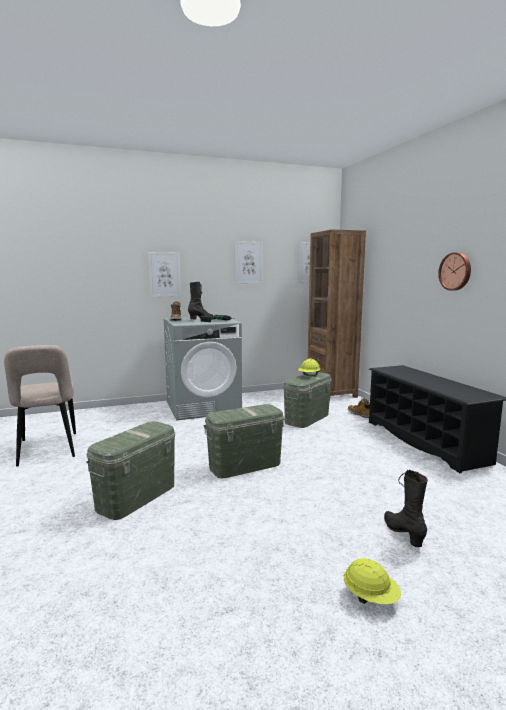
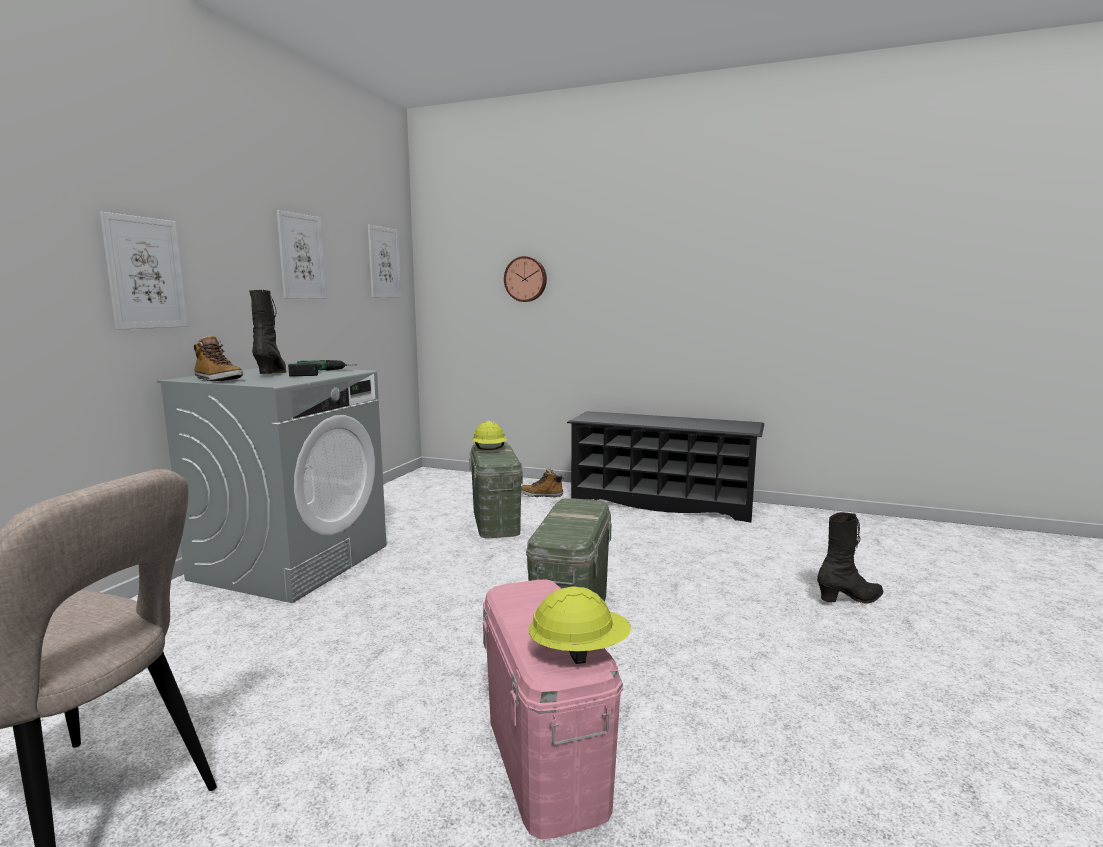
camera: 50 degrees left, 0 degrees up
green storage box [86,421,175,520] -> pink storage box [482,579,623,839]
brown bookcase [307,229,366,398] -> none
yellow hard hat [344,558,401,604] -> yellow hard hat moved to [529,587,631,664]
black boot [384,469,428,547] -> black boot turned 135 degrees clockwise [817,512,884,603]
wall clock [438,252,471,291] -> wall clock moved to [504,256,547,302]

